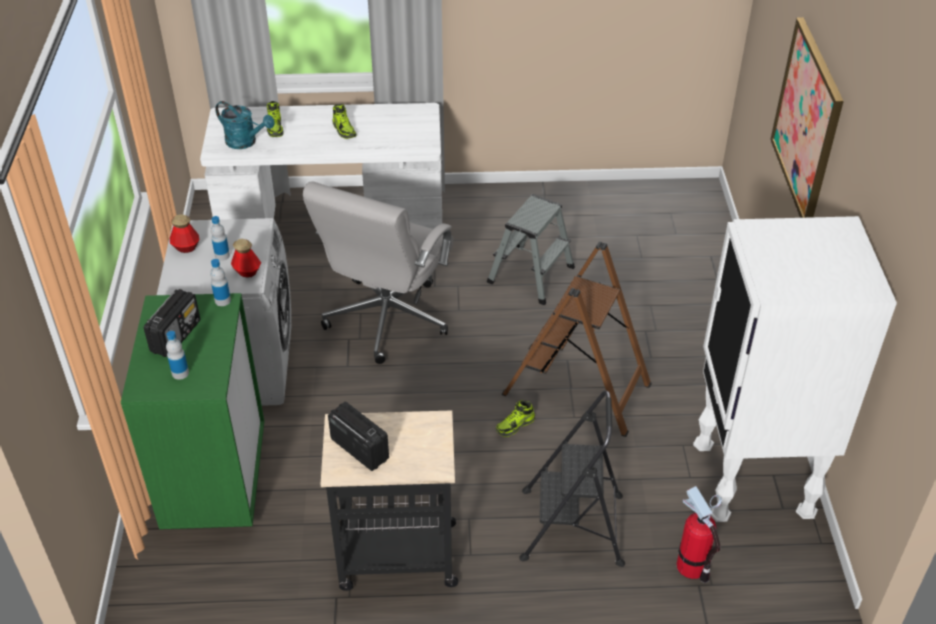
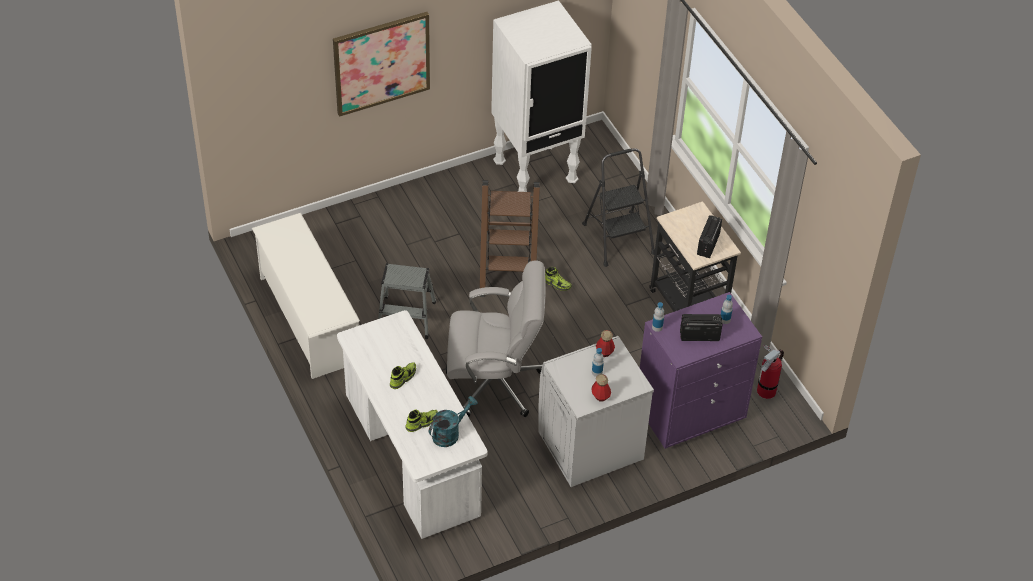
camera: 115 degrees left, 5 degrees up
green cabinet [121,293,264,529] -> purple cabinet [640,292,762,449]
turquoise watering can [215,101,275,149] -> turquoise watering can turned 45 degrees clockwise [429,396,478,447]
fire extinguisher [676,486,722,583] -> fire extinguisher moved to [757,344,784,399]
none -> white shoe rack [252,213,360,379]

